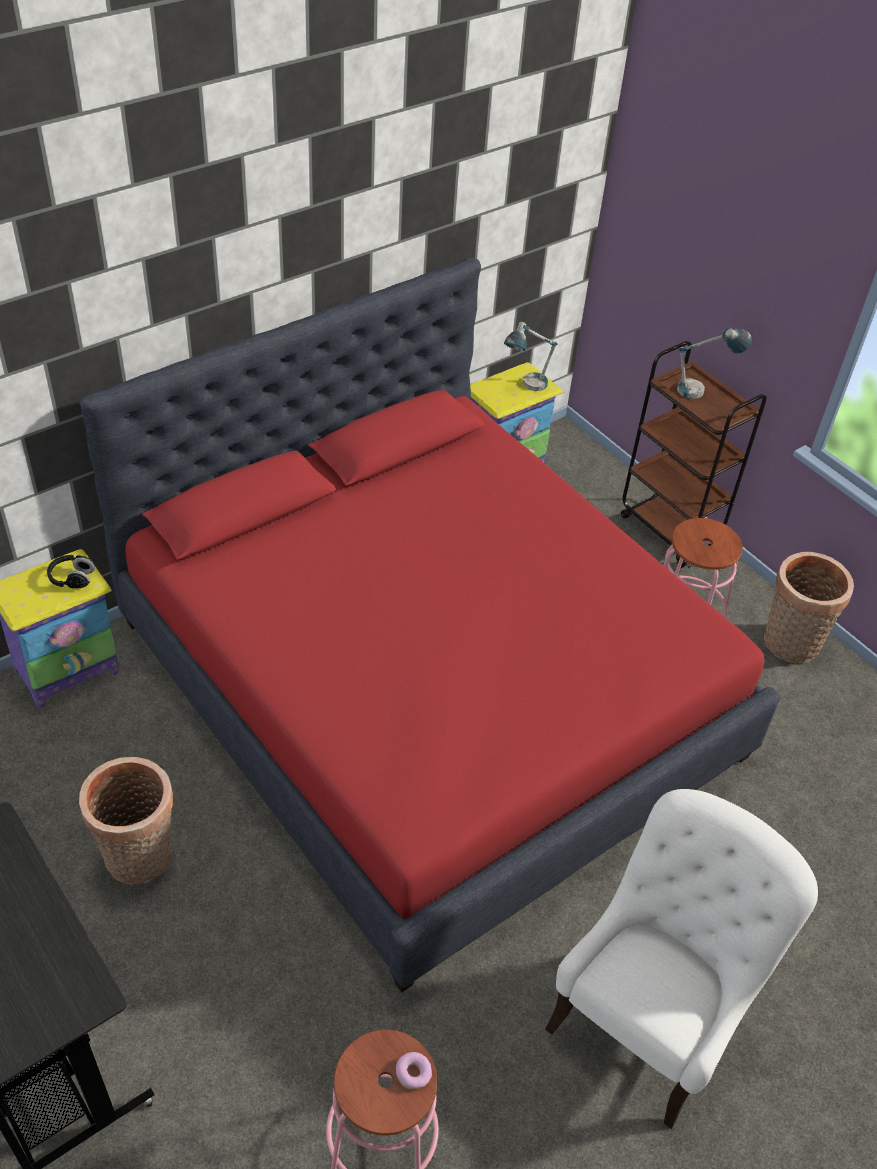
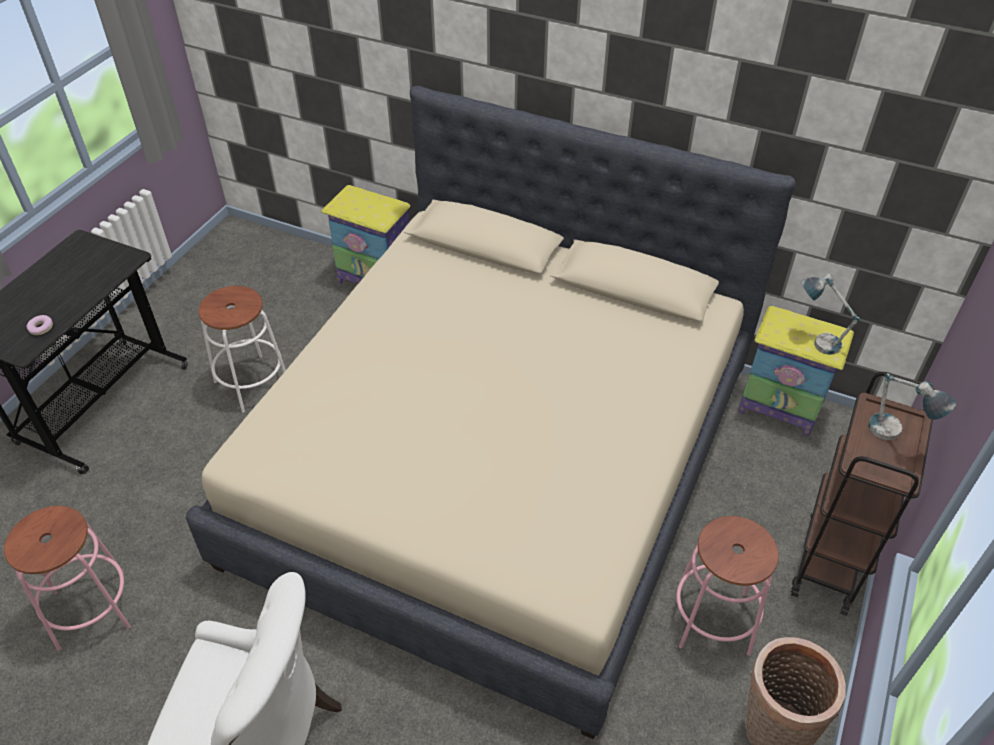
camera: 65 degrees right, 0 degrees up
black headphones [47,555,95,588] -> none
basket [79,757,173,884] -> white stool [199,286,286,413]
red bed [80,258,780,993] -> beige bed [186,86,796,739]
donut [396,1052,432,1089] -> donut moved to [26,315,53,335]

